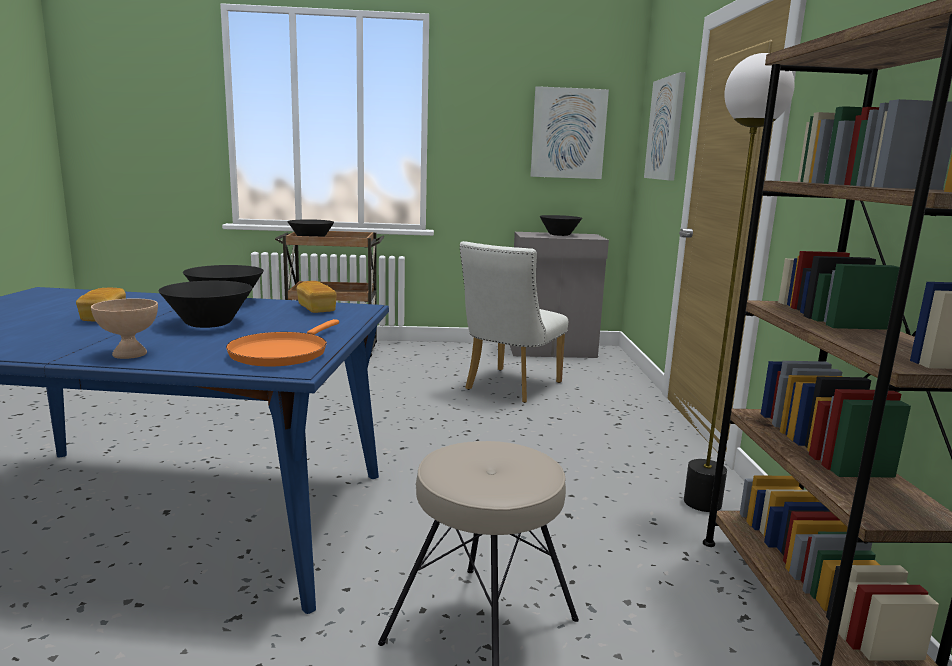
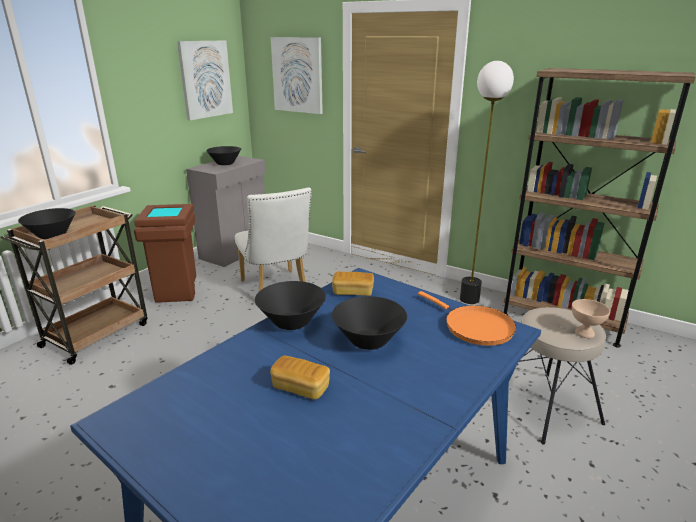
camera: 55 degrees left, 10 degrees up
beige bowl [91,298,158,359] -> beige bowl moved to [572,299,610,338]
none -> brown trash can [134,204,196,303]

